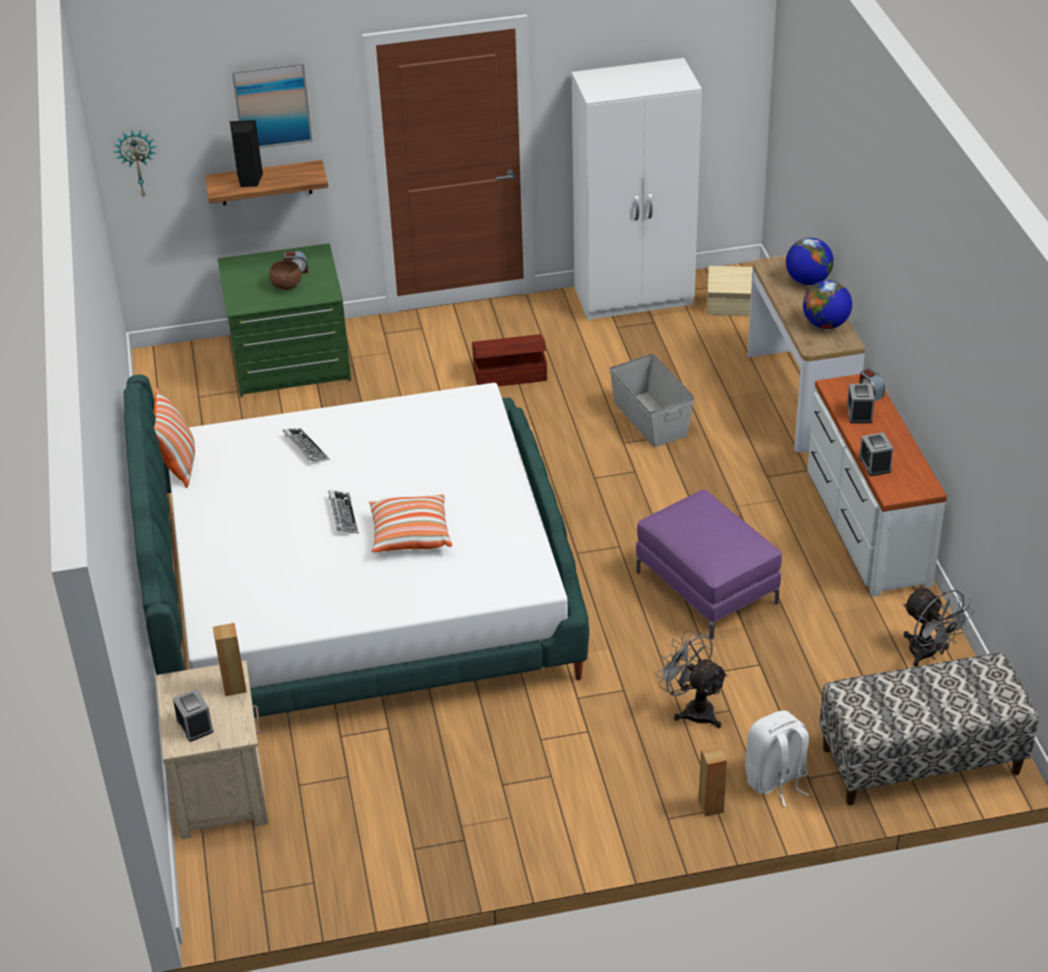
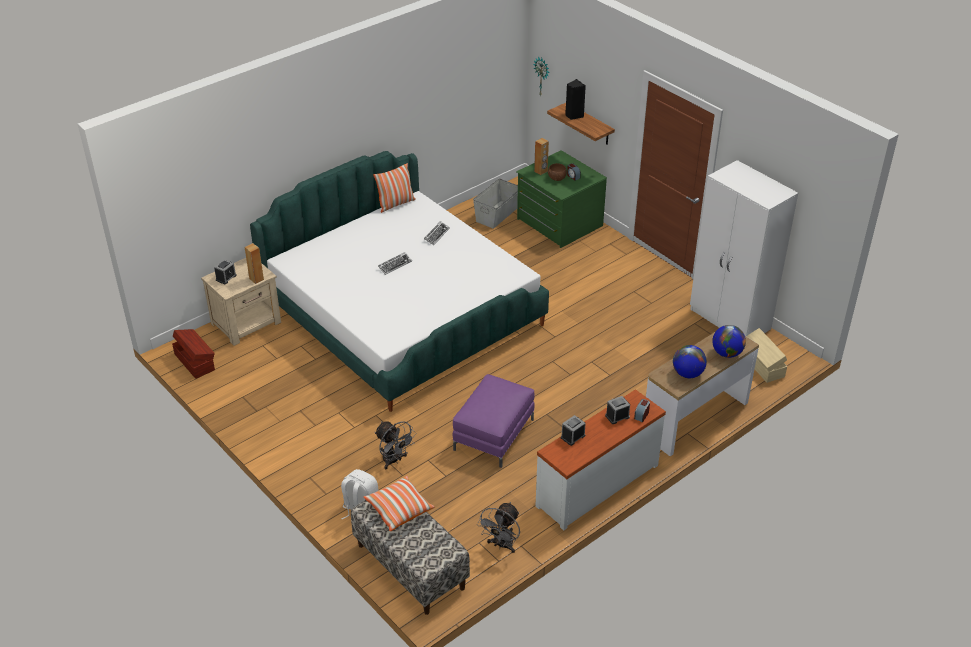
camera: 60 degrees right, 0 degrees up
picture [232,62,313,148] -> none
pillow [369,494,452,552] -> pillow moved to [363,476,434,531]
brown storage box [472,334,547,386] -> brown storage box moved to [172,329,215,379]
grey storage box [609,354,694,447] -> grey storage box moved to [473,178,518,229]
grey fan [656,630,728,728] -> grey fan turned 120 degrees clockwise [374,421,416,469]
brown speaker [698,745,727,817] -> brown speaker moved to [534,138,549,175]

